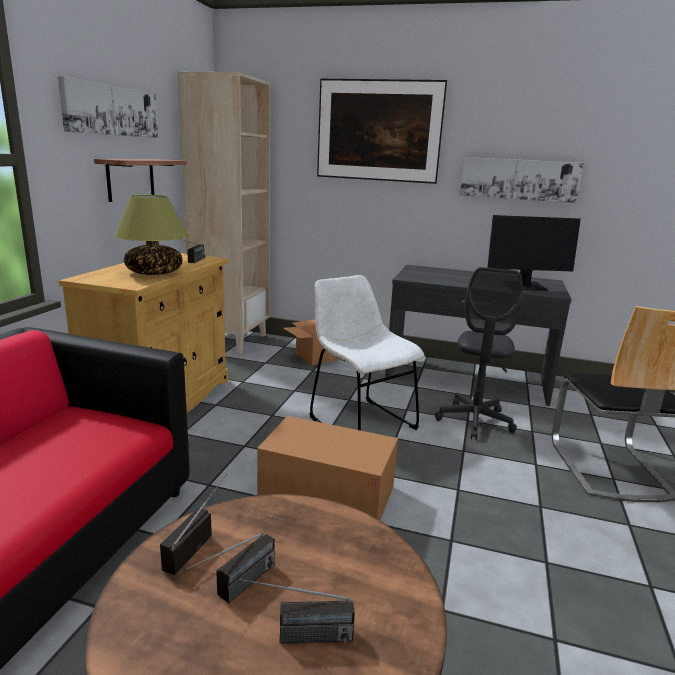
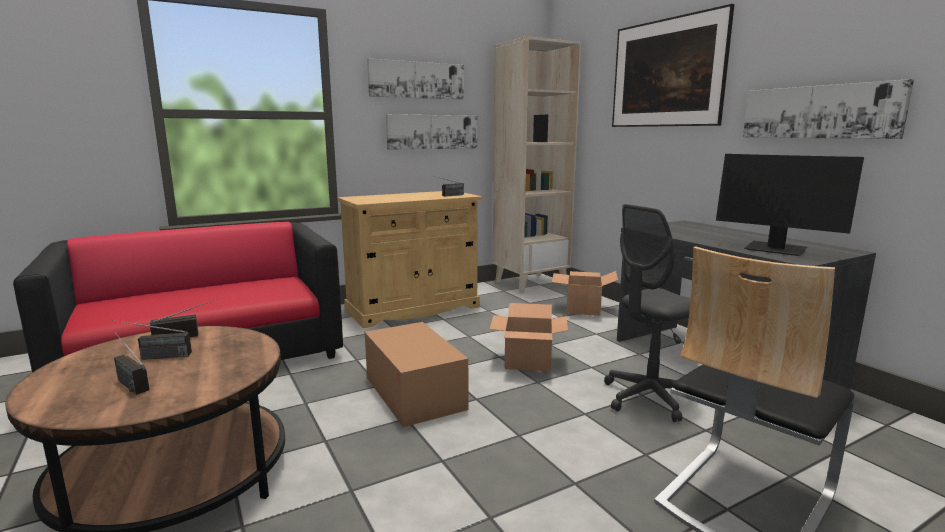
camera: 45 degrees right, 5 degrees down
shelf [94,159,187,202] -> picture [386,114,477,150]
table lamp [114,195,188,275] -> none
white chair [309,275,425,431] -> cardboard box [490,303,568,371]

